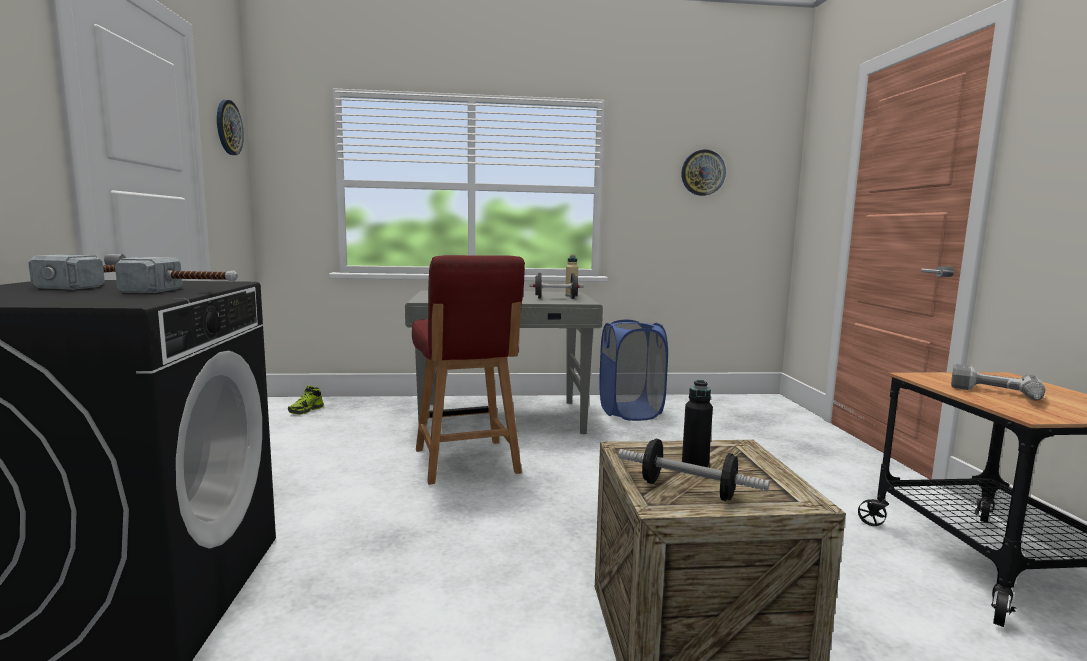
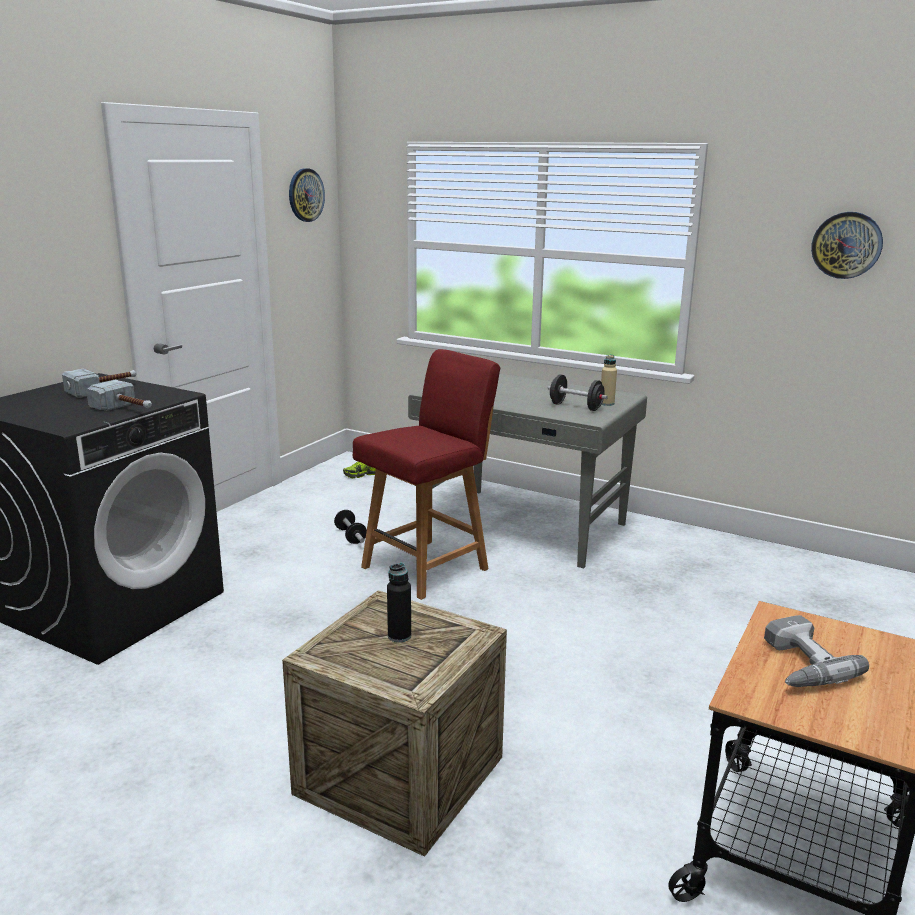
camera: 35 degrees right, 10 degrees up
red chair [412,255,525,485] -> red chair turned 150 degrees counterclockwise [353,349,500,600]
blue laundry basket [599,320,668,421] -> none
dumbbell [618,439,770,501] -> dumbbell moved to [334,510,367,544]

